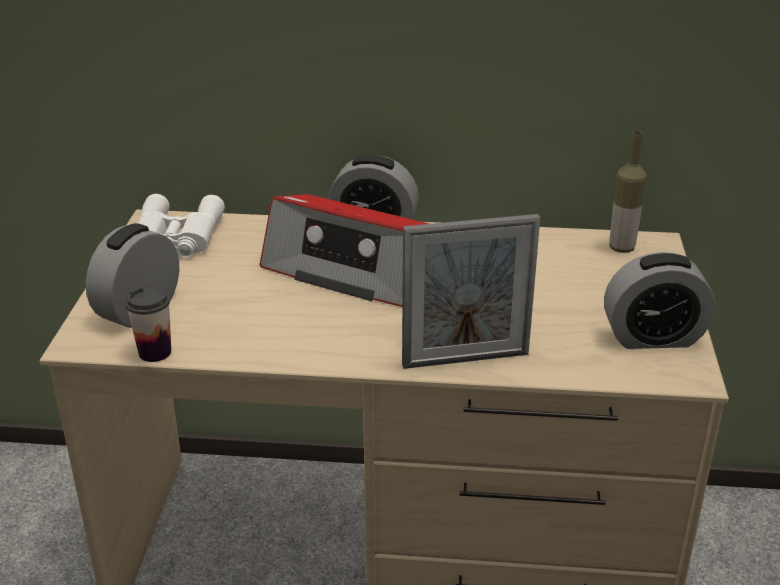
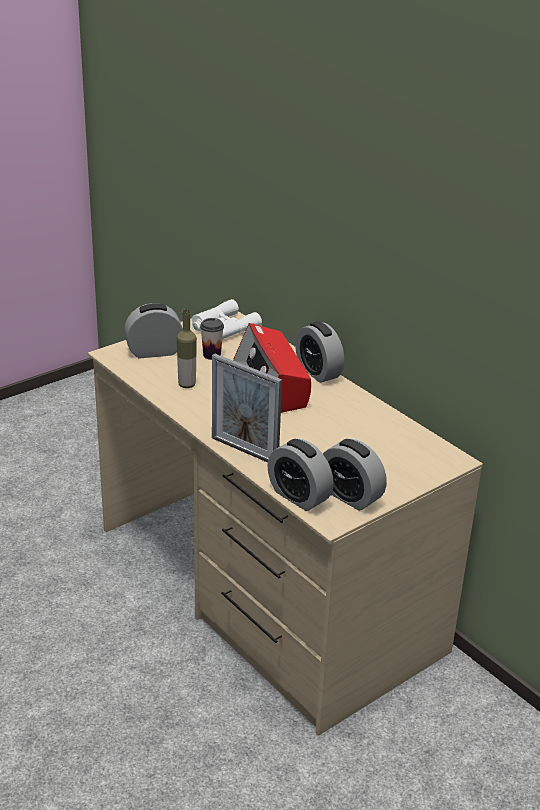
camera: 45 degrees right, 0 degrees up
cup [125,286,171,362] -> cup moved to [200,318,224,360]
bottle [609,131,647,253] -> bottle moved to [177,309,197,388]
none -> alarm clock [268,439,334,511]

